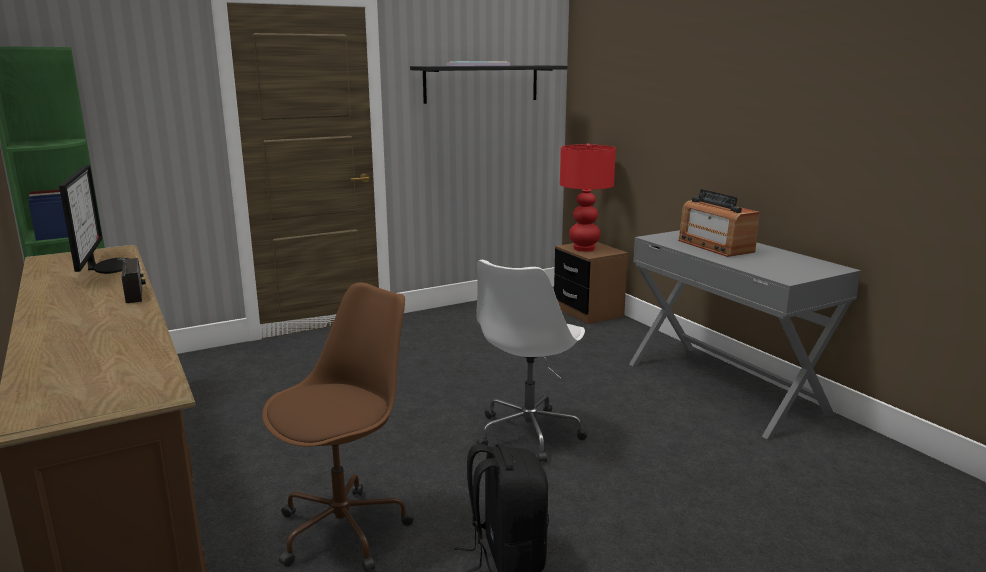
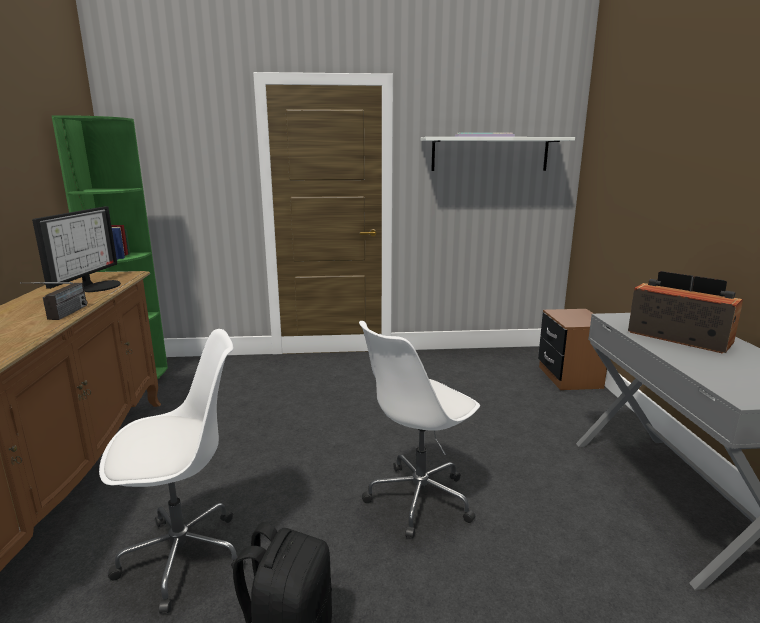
camera: 25 degrees right, 0 degrees up
brown office chair [262,283,414,572] -> white office chair [99,329,246,613]
black shelf [410,65,567,104] -> white shelf [420,137,575,171]
red table lamp [560,143,616,251] -> none
radio [678,189,760,257] -> radio turned 135 degrees clockwise [628,271,743,354]

